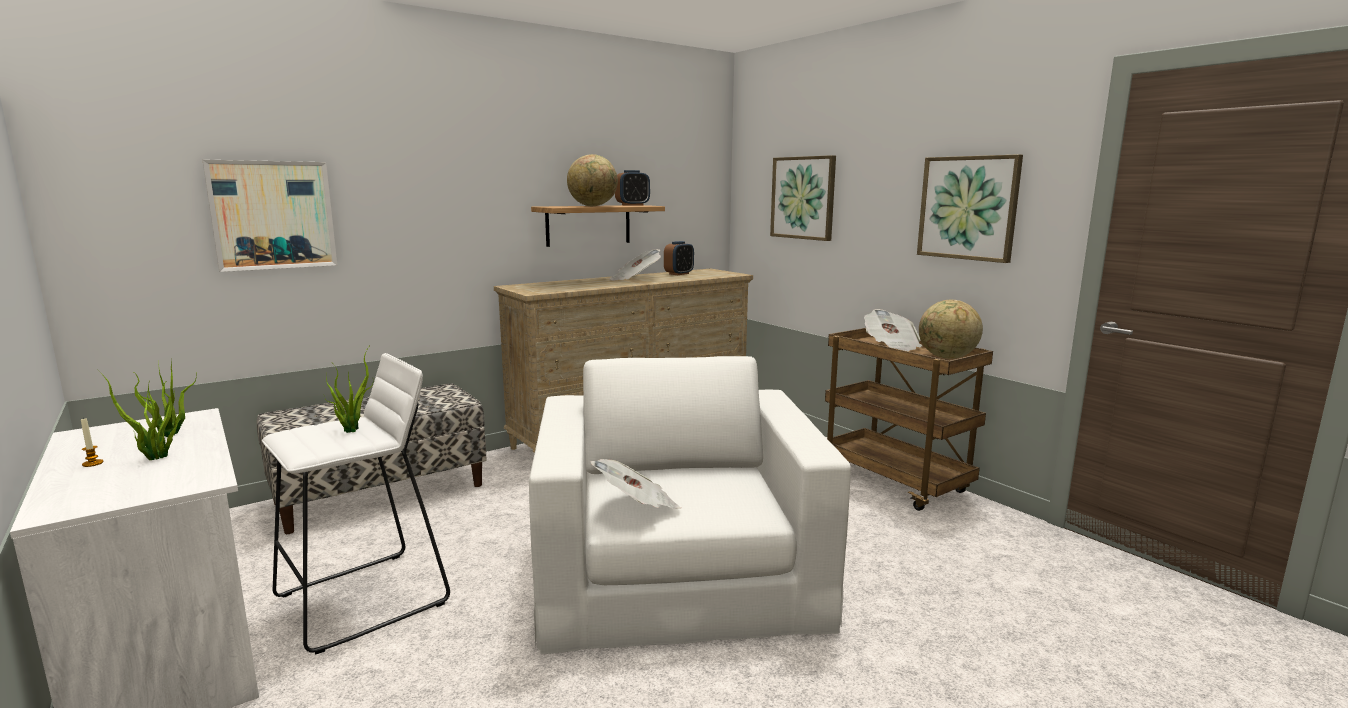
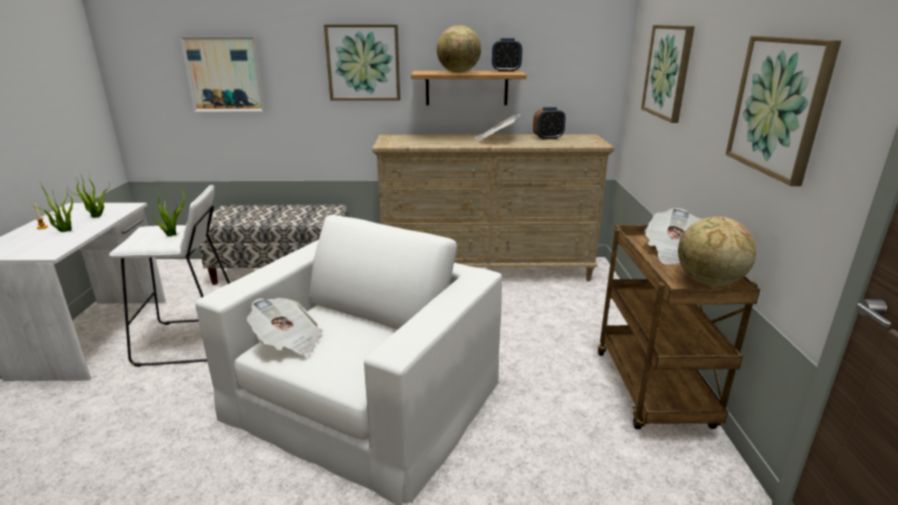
camera: 35 degrees right, 10 degrees up
none -> picture [324,24,400,101]

